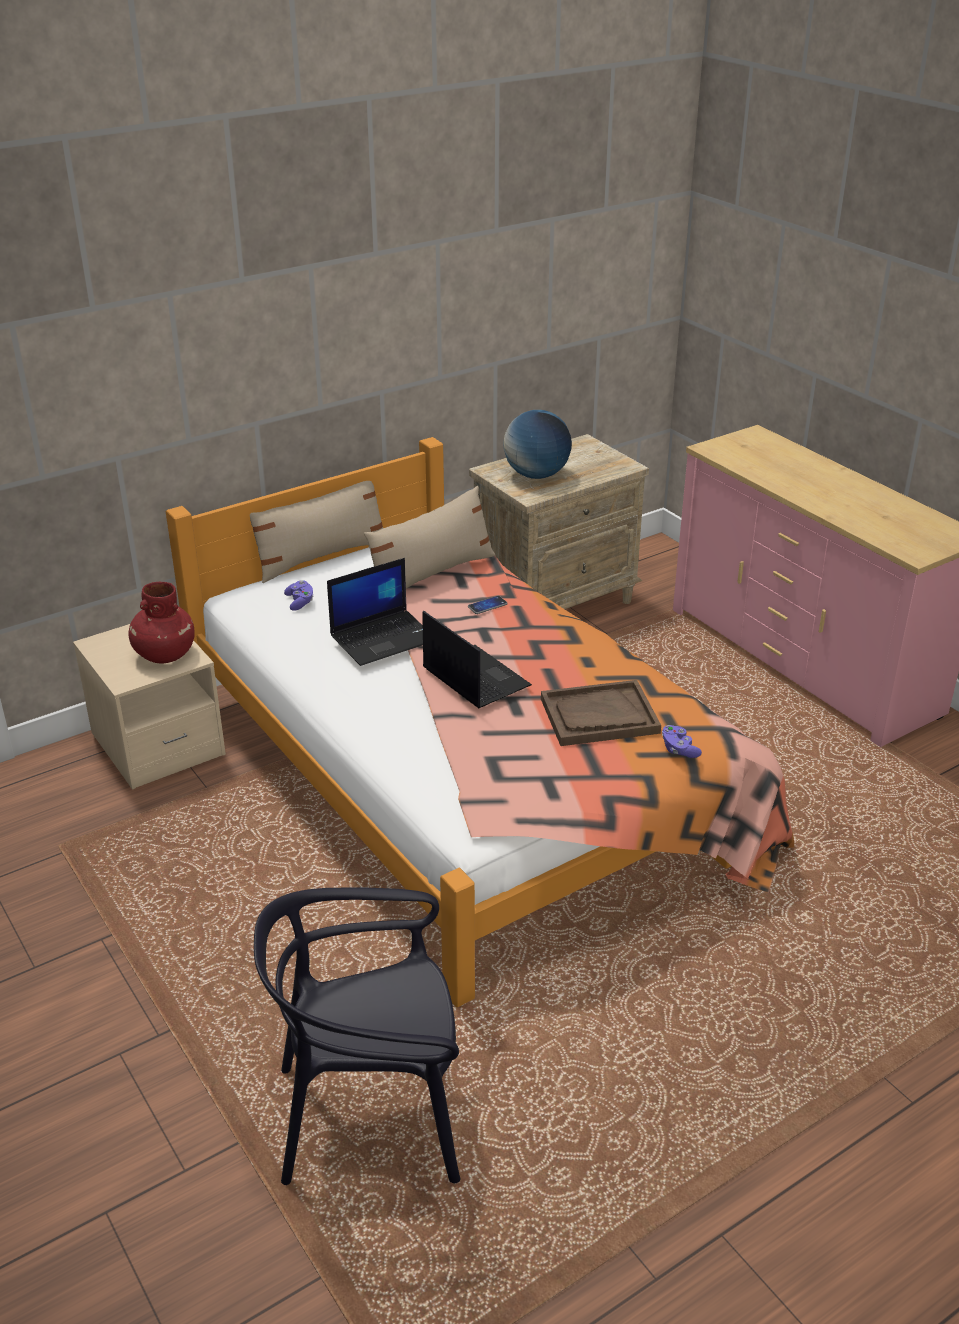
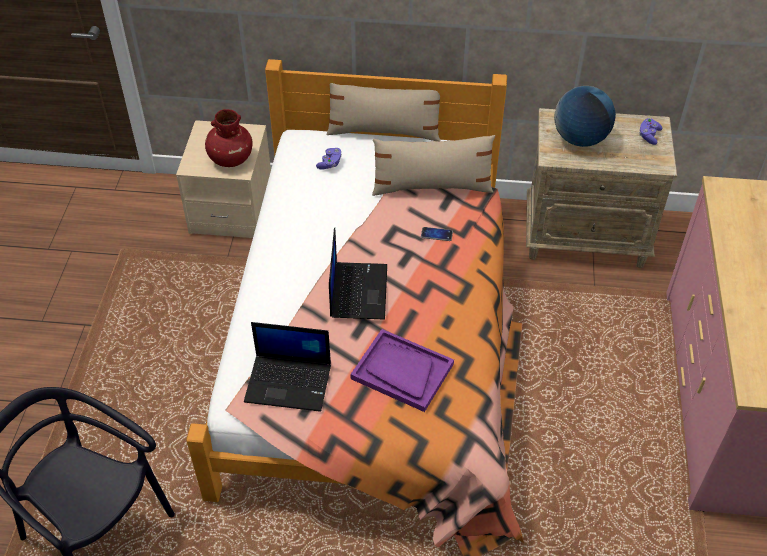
camera: 40 degrees right, 15 degrees up
laptop [327,558,423,666] -> laptop moved to [244,322,331,412]
brown tray [541,680,661,746] -> purple tray [350,329,454,412]
purple game controller [662,725,702,758] -> purple game controller moved to [639,118,662,145]

